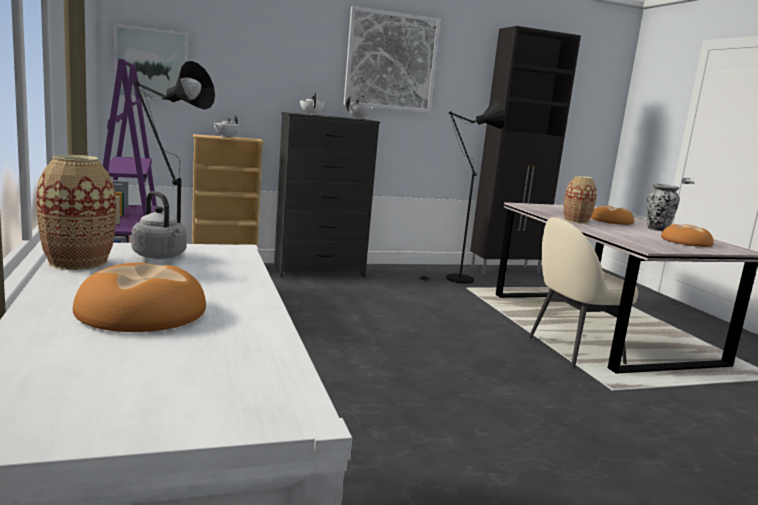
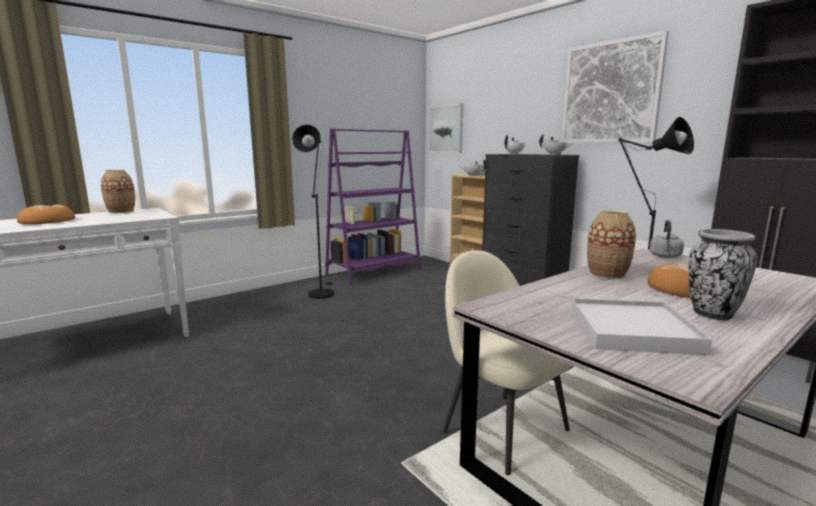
camera: 70 degrees right, 0 degrees up
grey kettle [131,191,187,259] -> grey kettle moved to [650,220,684,258]
bread [661,224,714,247] -> white tray [571,299,712,355]

